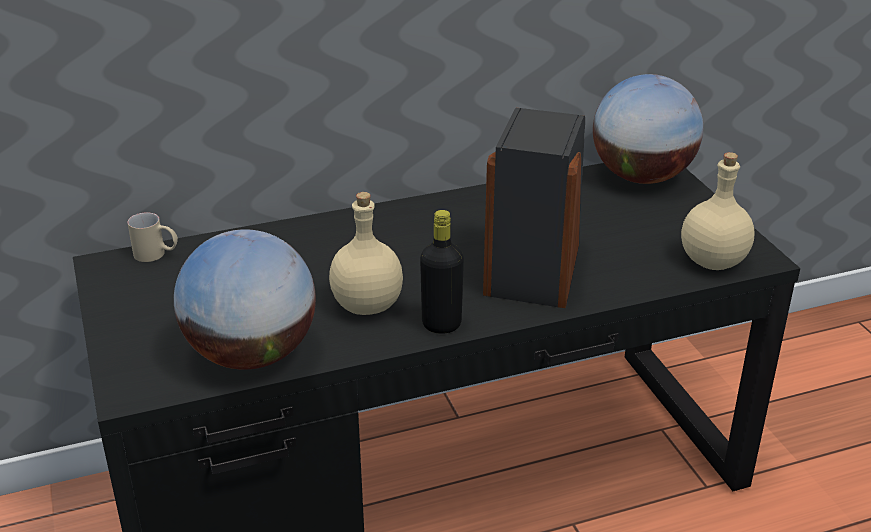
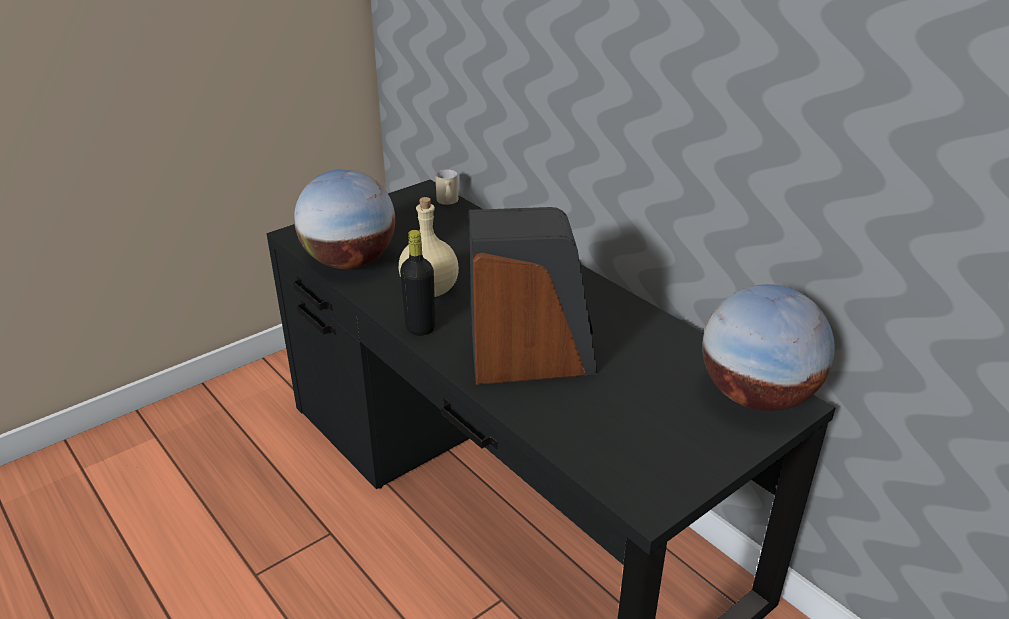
camera: 70 degrees right, 0 degrees up
beige bottle [681,152,755,270] -> none

